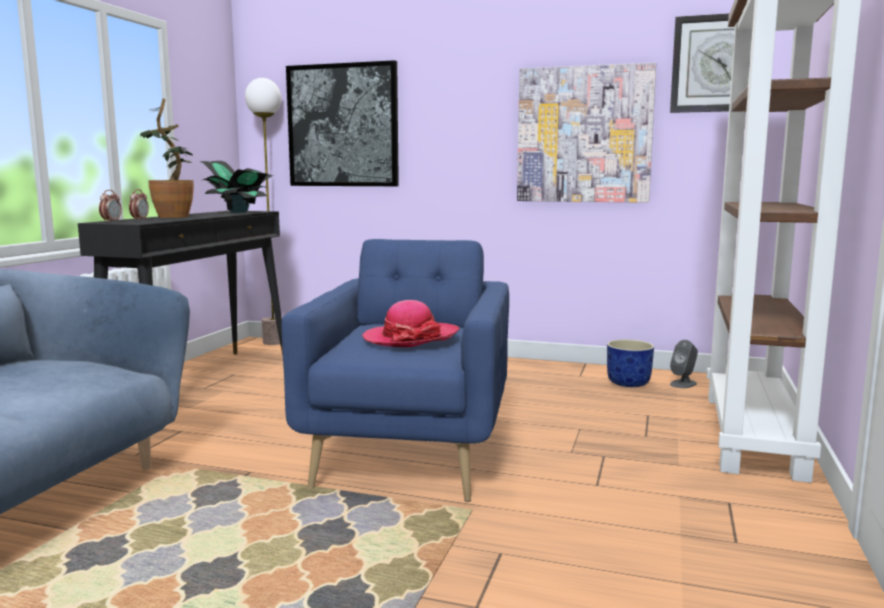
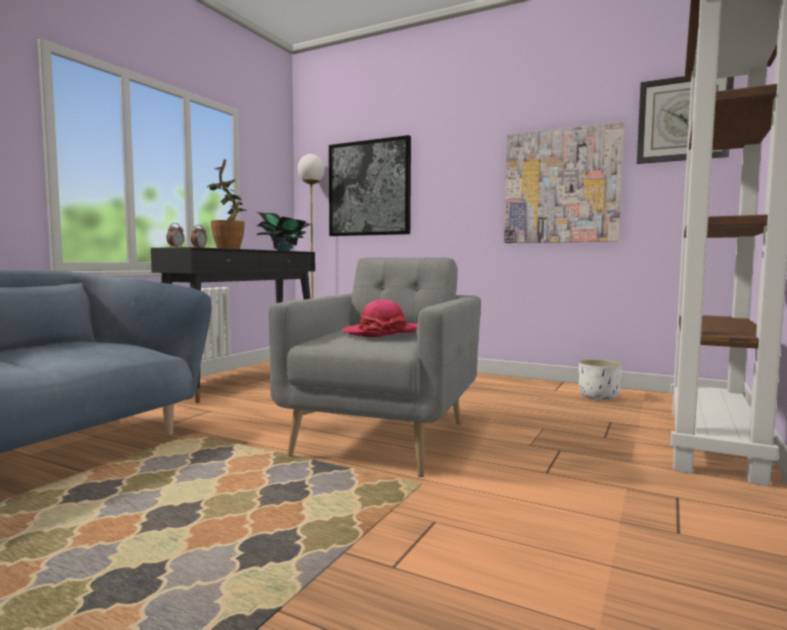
camera: 10 degrees right, 5 degrees down
blue armchair [281,239,509,502] -> grey armchair [269,257,481,477]
blue planter [607,340,654,387] -> white planter [579,359,622,400]
grey speaker [670,340,698,388] -> none

